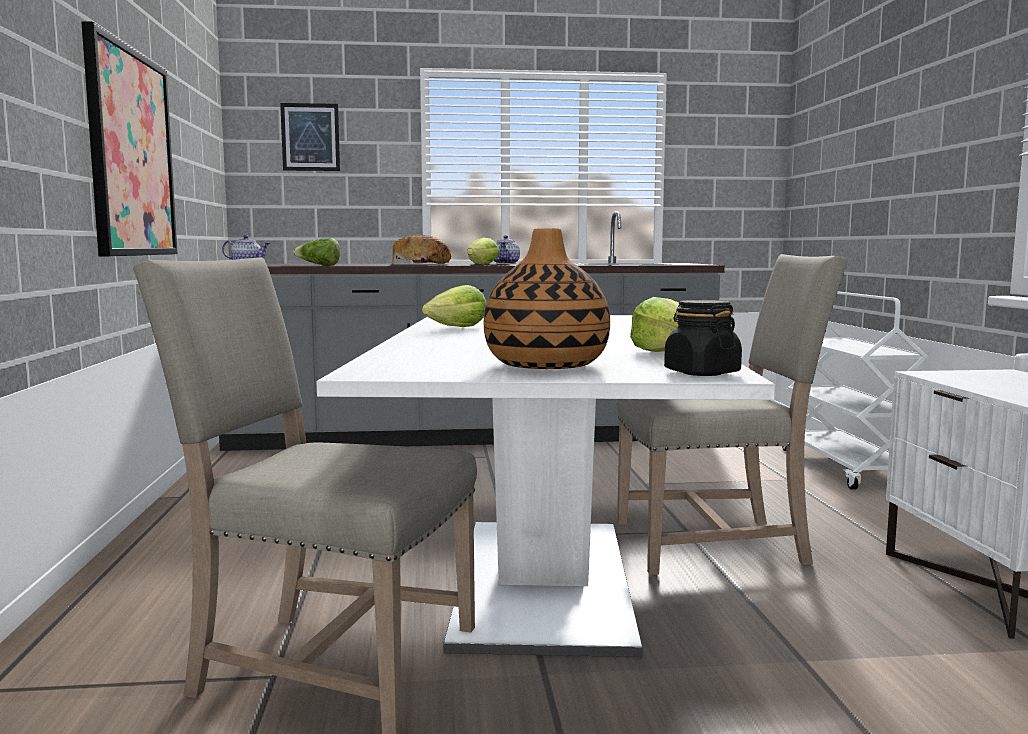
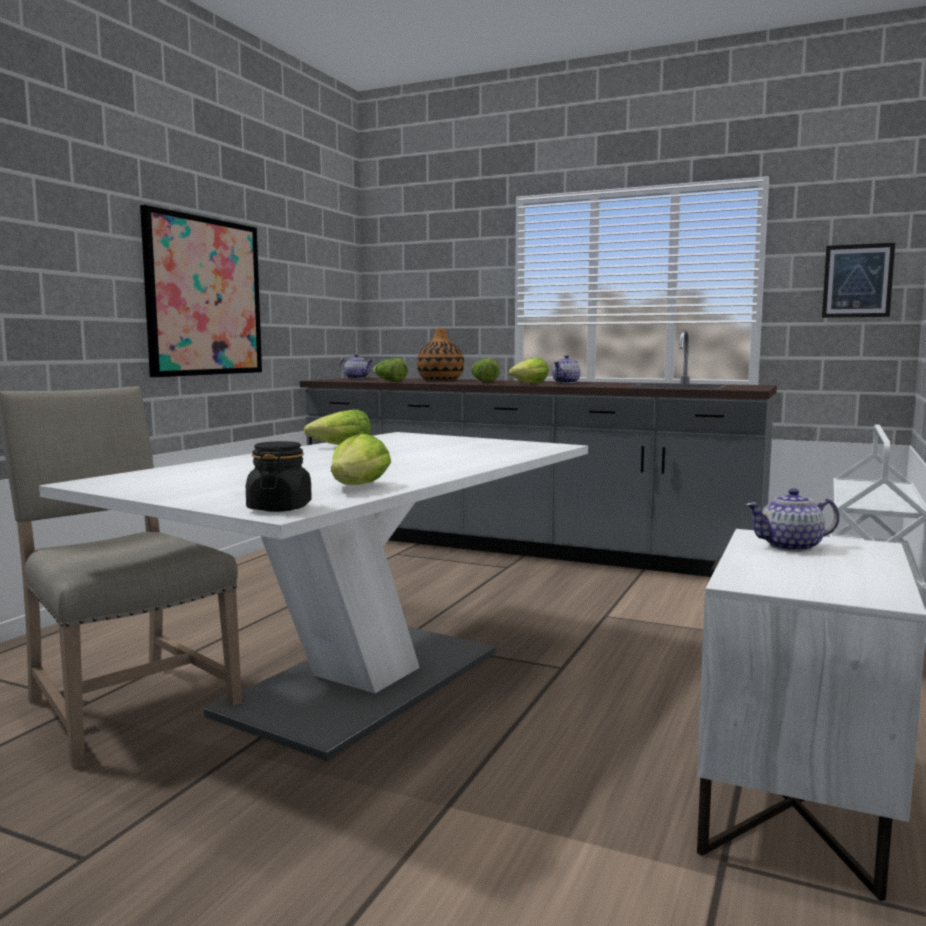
camera: 30 degrees right, 0 degrees up
picture [280,103,340,171] -> picture moved to [822,243,895,318]
bread [392,235,452,264] -> lettuce [471,358,500,382]
vase [484,228,610,369] -> vase moved to [417,328,464,380]
beige chair [617,254,848,575] -> none
none -> teapot [745,488,839,552]

